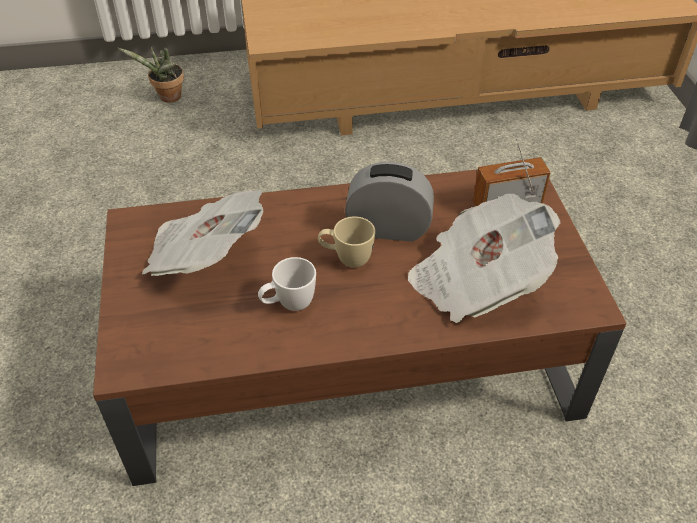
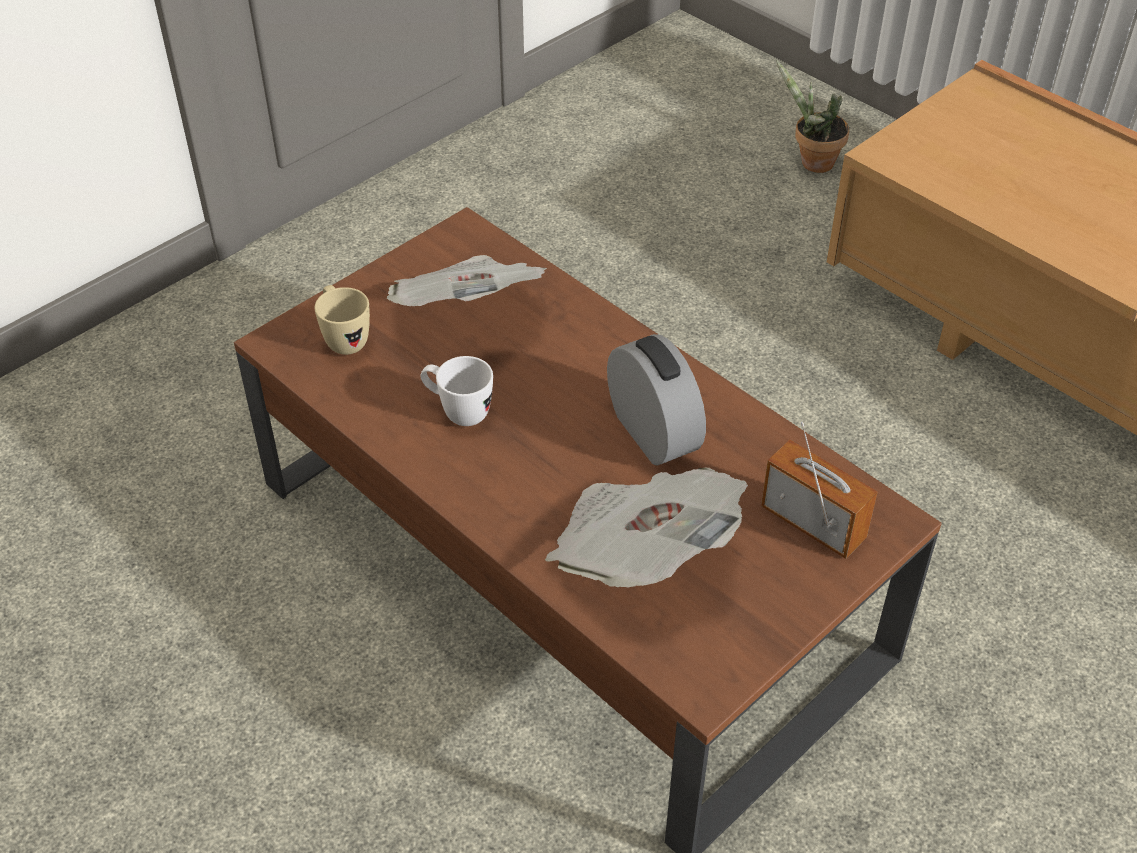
camera: 55 degrees right, 0 degrees up
beige mug [318,216,375,268] -> beige mug moved to [315,285,370,355]

